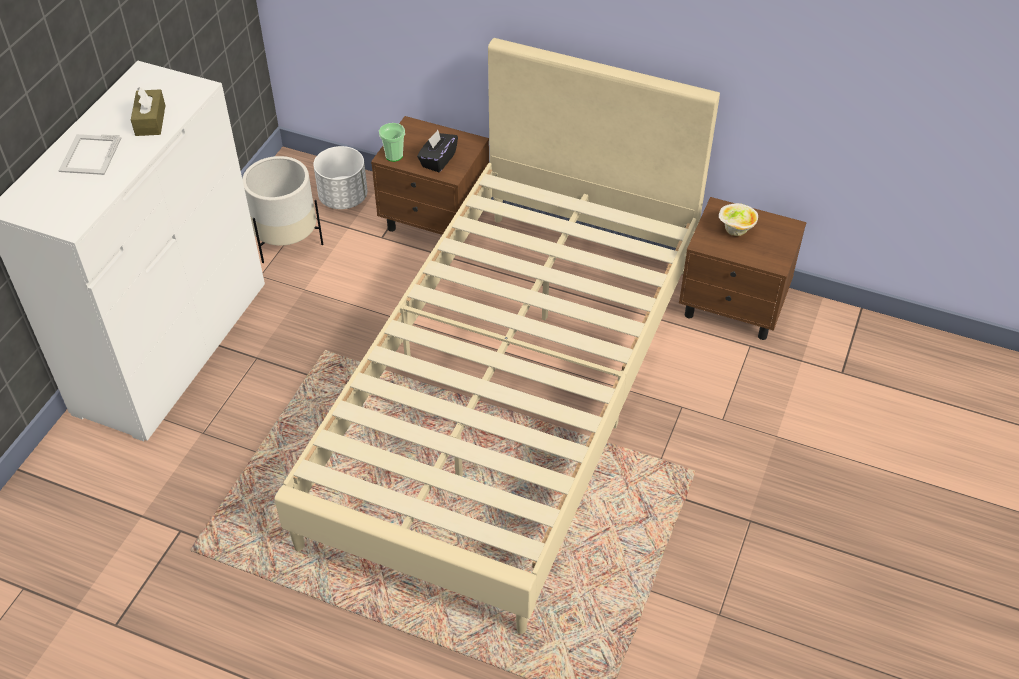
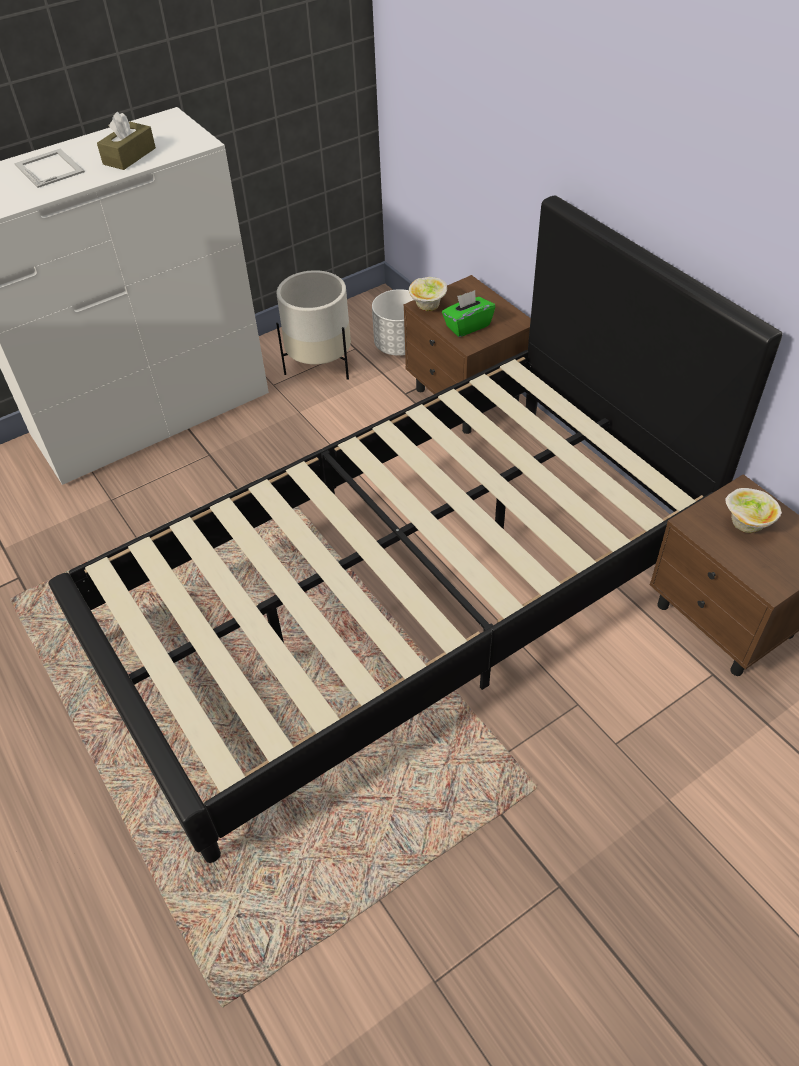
camera: 35 degrees right, 0 degrees up
picture frame [58,134,121,175] -> picture frame turned 105 degrees clockwise [14,149,85,188]
beige bed [275,38,720,634] -> black bed [49,195,783,863]
cup [379,123,405,162] -> bowl [409,277,447,311]
black tissue box [417,130,458,172] -> green tissue box [442,290,495,337]

